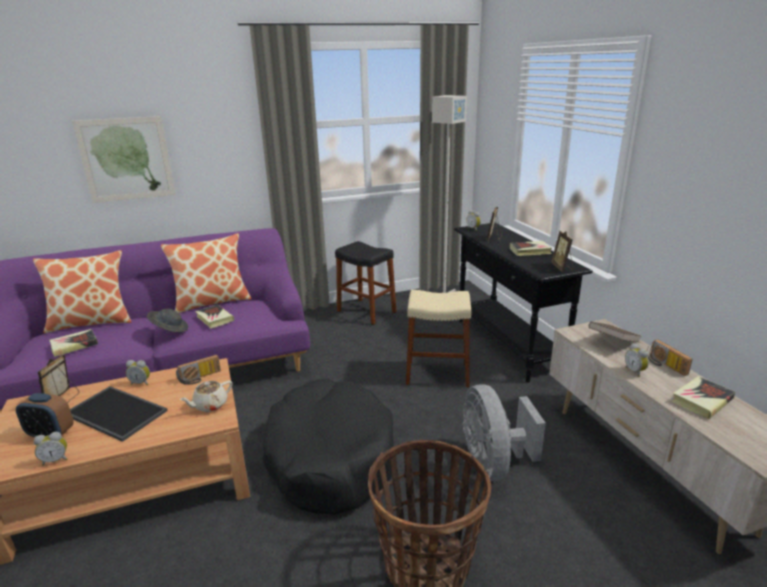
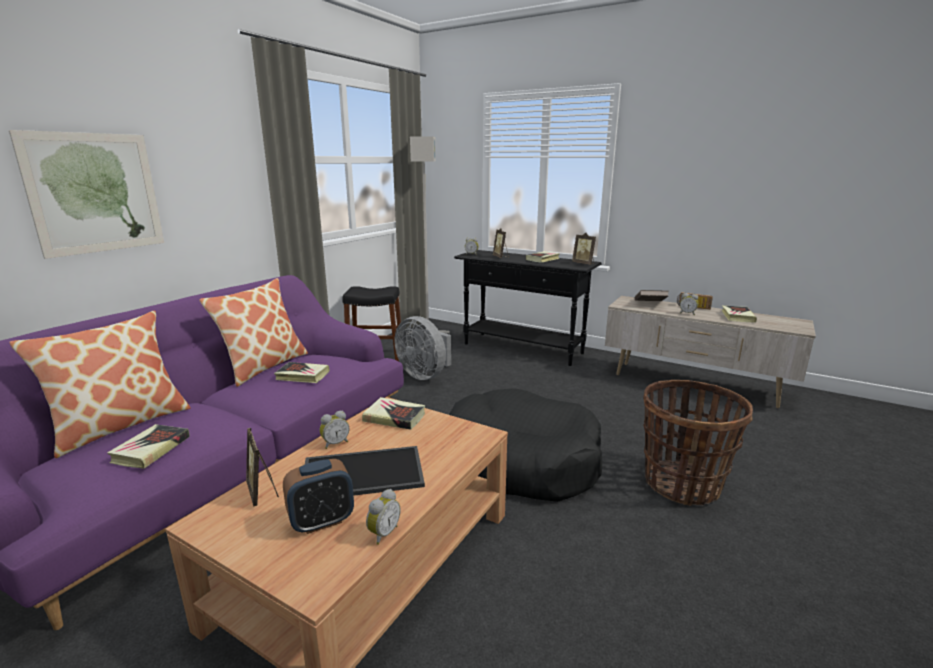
camera: 40 degrees left, 5 degrees down
grey hat [147,309,188,332] -> none
radio [176,355,221,385] -> book [362,397,425,430]
beige teapot [179,381,233,412] -> none
beige stool [406,290,471,388] -> none
grey fan [463,384,546,481] -> grey fan moved to [395,316,451,380]

